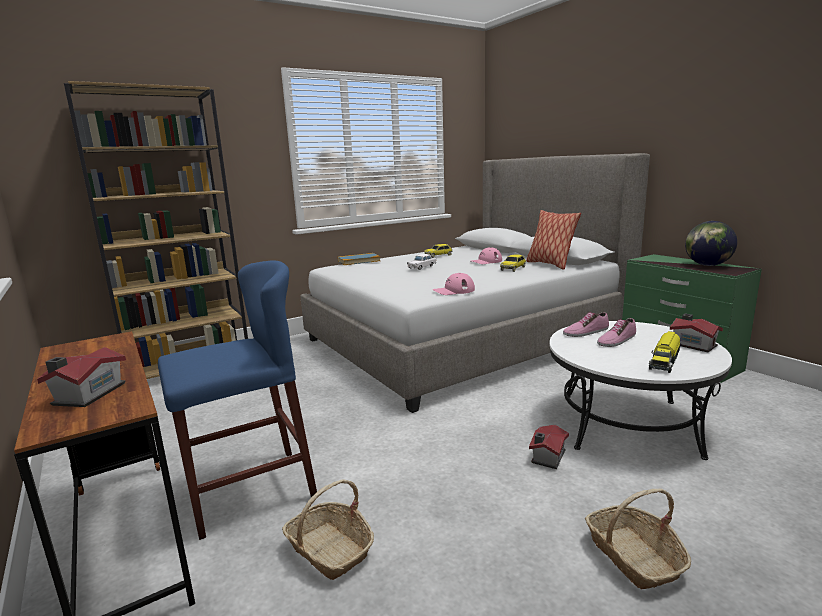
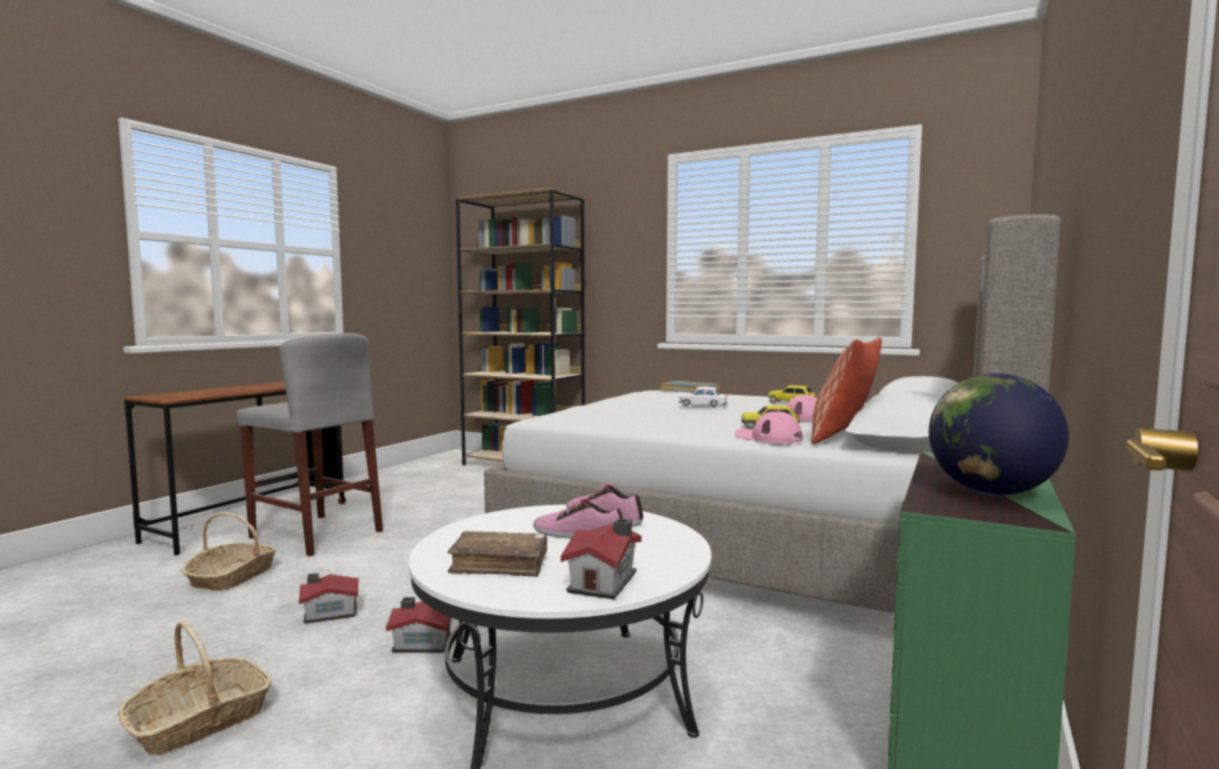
camera: 60 degrees right, 10 degrees down
toy house [37,347,126,407] -> toy house moved to [299,573,359,624]
blue stool [158,261,317,540] -> grey stool [237,333,383,556]
pink cap [433,273,475,295] -> pink cap moved to [735,411,802,444]
toy truck [649,331,680,373] -> brown book [447,531,548,577]

